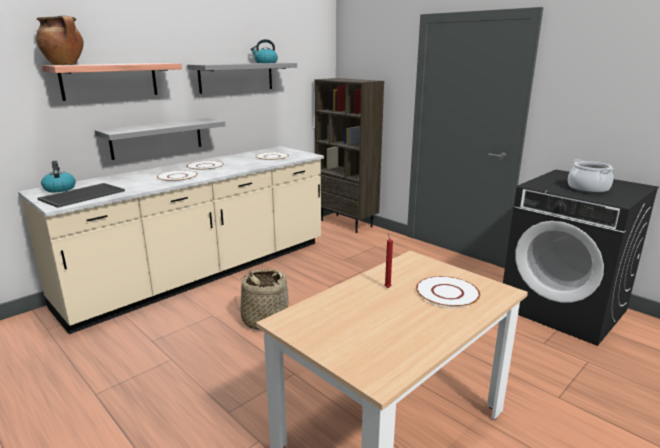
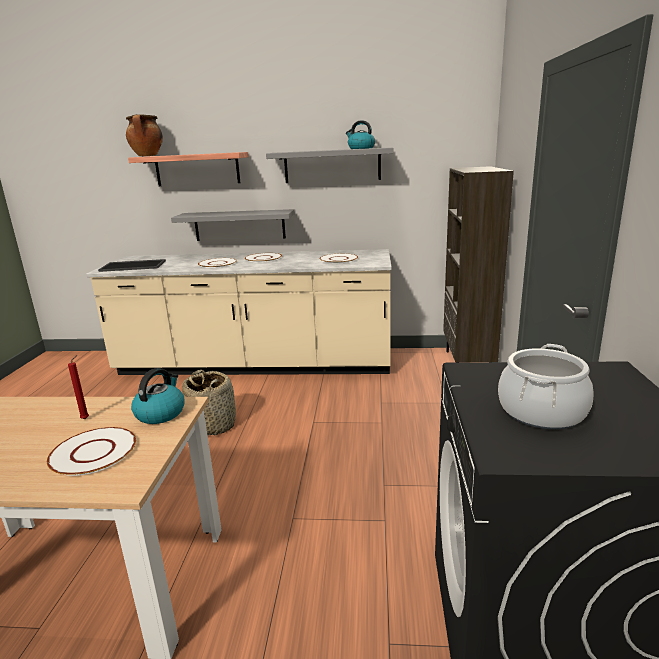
camera: 50 degrees right, 0 degrees up
kettle [41,161,76,192] -> kettle moved to [131,368,185,424]

